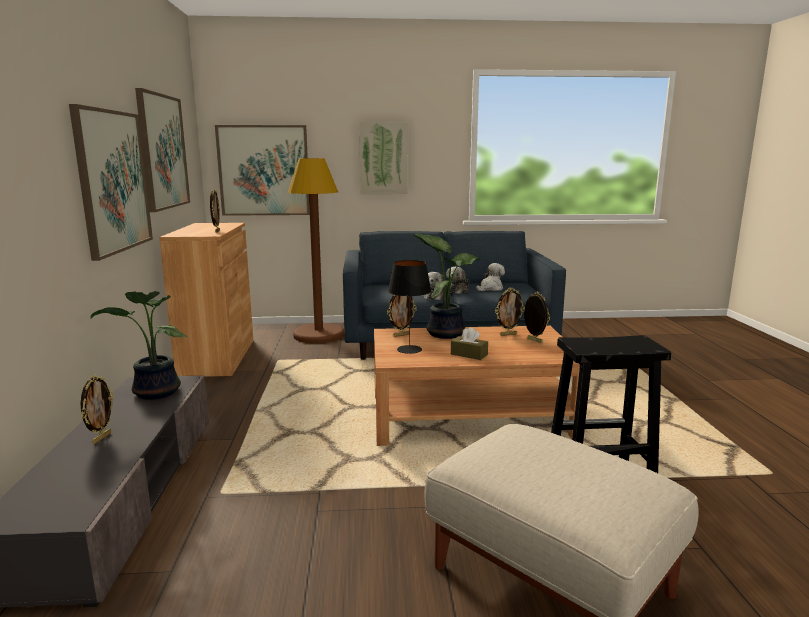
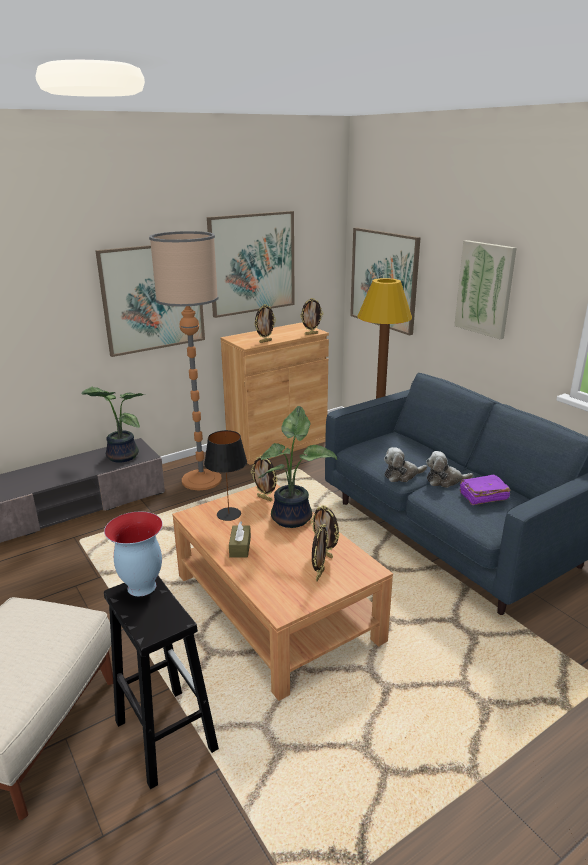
camera: 60 degrees right, 10 degrees up
picture frame [80,375,114,444] -> picture frame moved to [300,298,323,335]
plush toy [476,263,505,291] -> purple book [460,475,511,505]
none -> vase [104,512,163,596]
none -> floor lamp [149,231,222,491]

